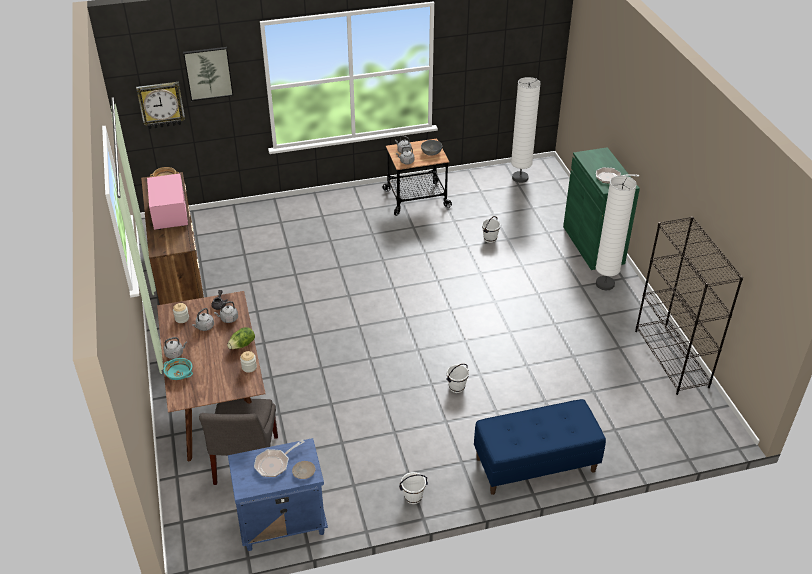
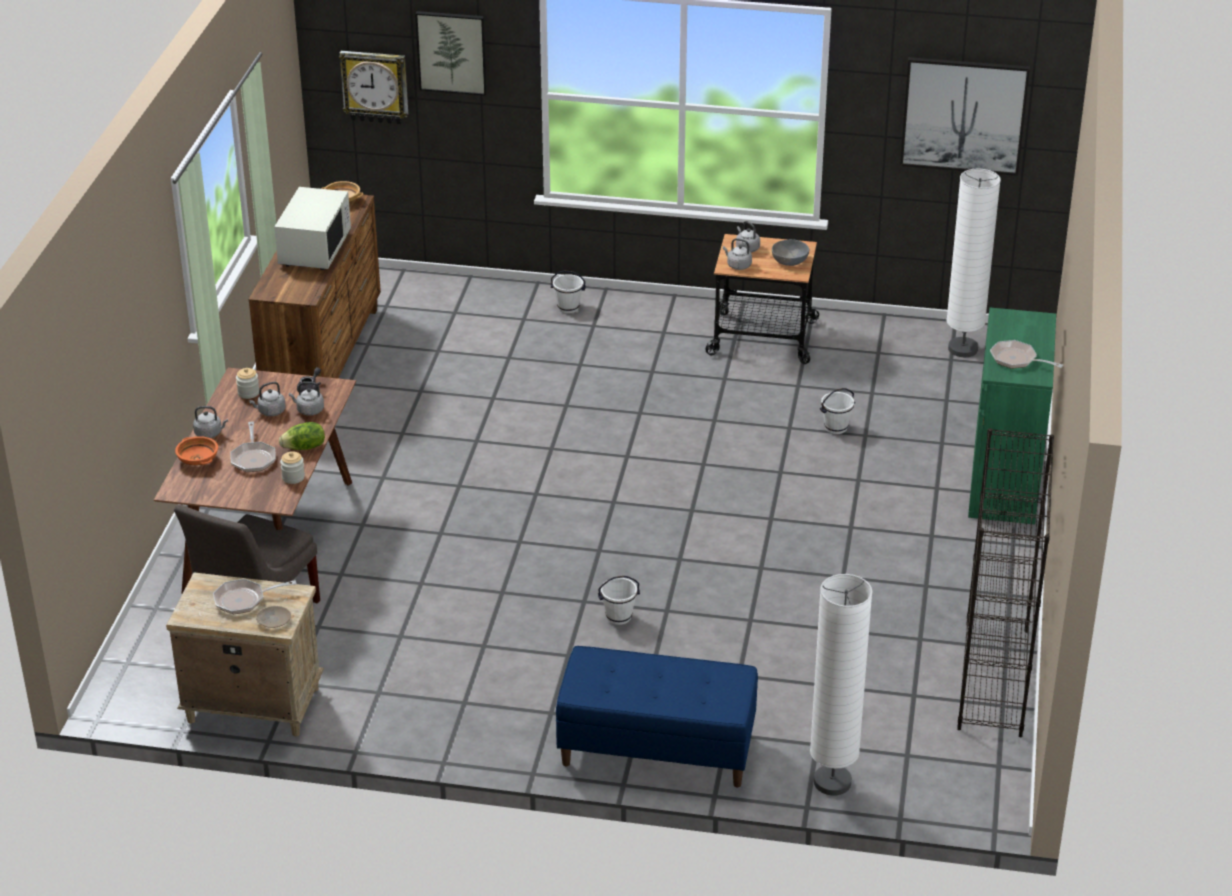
camera: 25 degrees right, 5 degrees down
pink microwave [147,173,188,230] -> white microwave [274,187,351,270]
turquoise bowl [163,358,193,380] -> orange bowl [175,436,218,465]
blue nightstand [228,438,328,551] -> beige nightstand [166,572,324,736]
white bucket [399,472,428,504] -> white bucket moved to [551,271,586,314]
white floor lamp [596,176,637,290] -> white floor lamp moved to [810,574,872,796]
none -> frying pan [230,421,276,472]
none -> picture [900,57,1030,176]

